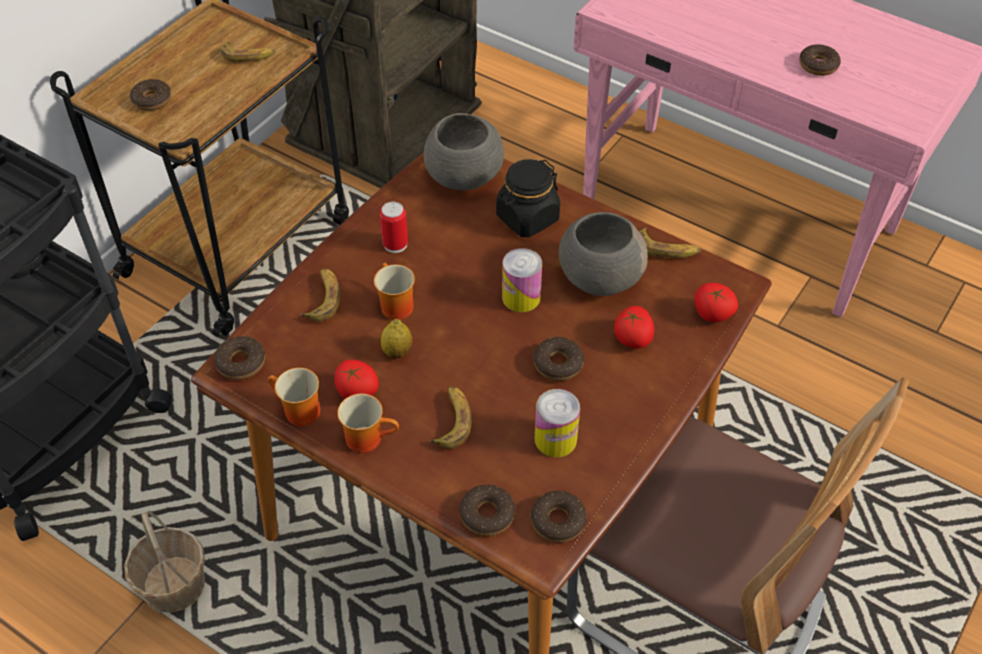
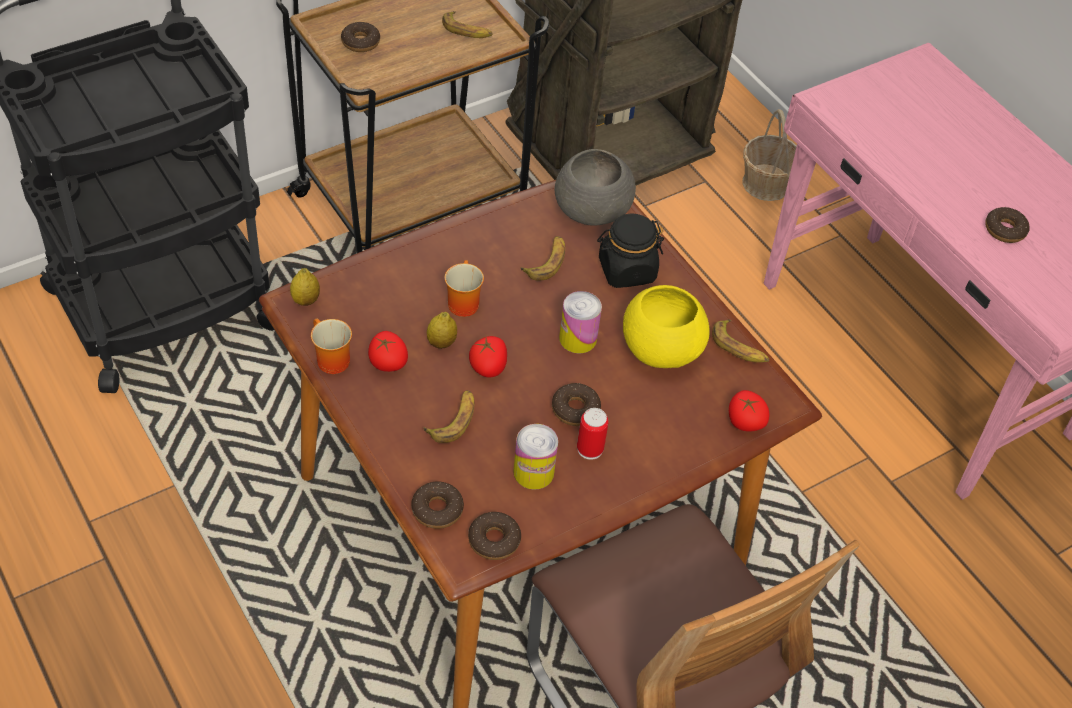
camera: 20 degrees right, 0 degrees up
basket [124,511,205,613] -> basket moved to [742,109,797,201]
donut [214,336,265,380] -> lemon [290,268,320,306]
banana [301,269,340,322] -> banana moved to [521,236,565,281]
mug [337,394,399,453] -> none
can [380,202,408,253] -> can moved to [577,408,609,460]
grey bowl [559,212,648,296] -> yellow bowl [623,285,709,368]
tomato [614,306,654,348] -> tomato moved to [469,336,507,377]

